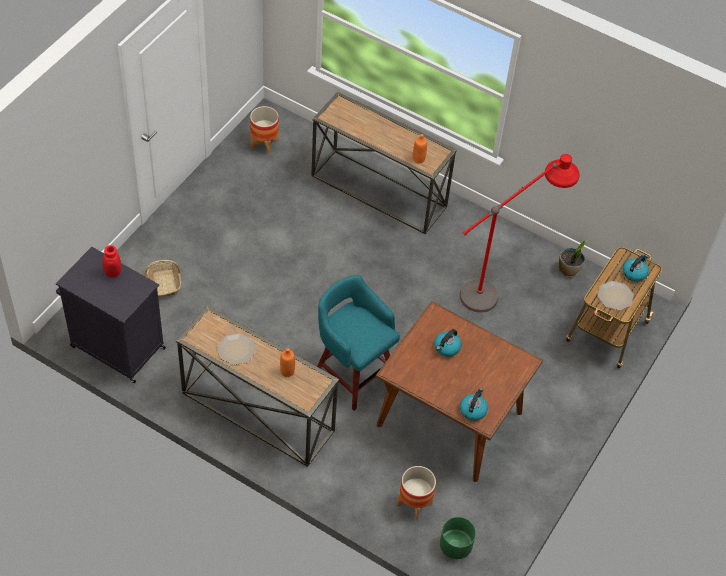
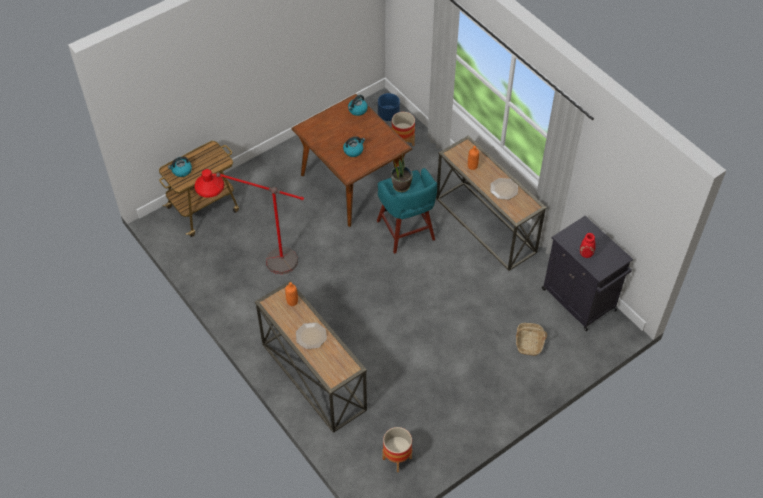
camera: 155 degrees left, 0 degrees up
green planter [440,517,476,559] -> blue planter [378,93,400,121]
potted plant [559,240,587,277] -> potted plant moved to [391,154,413,192]
plate [598,281,634,310] -> plate moved to [296,322,327,349]

